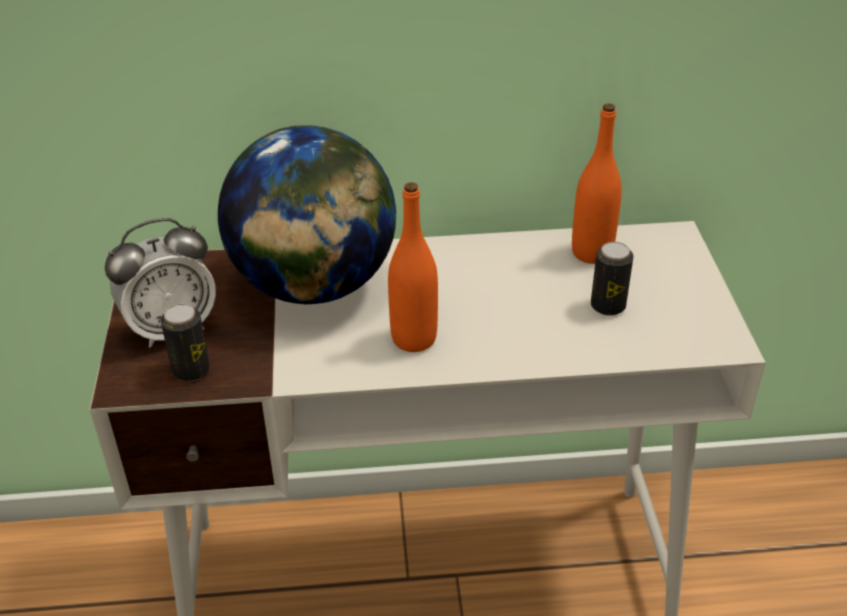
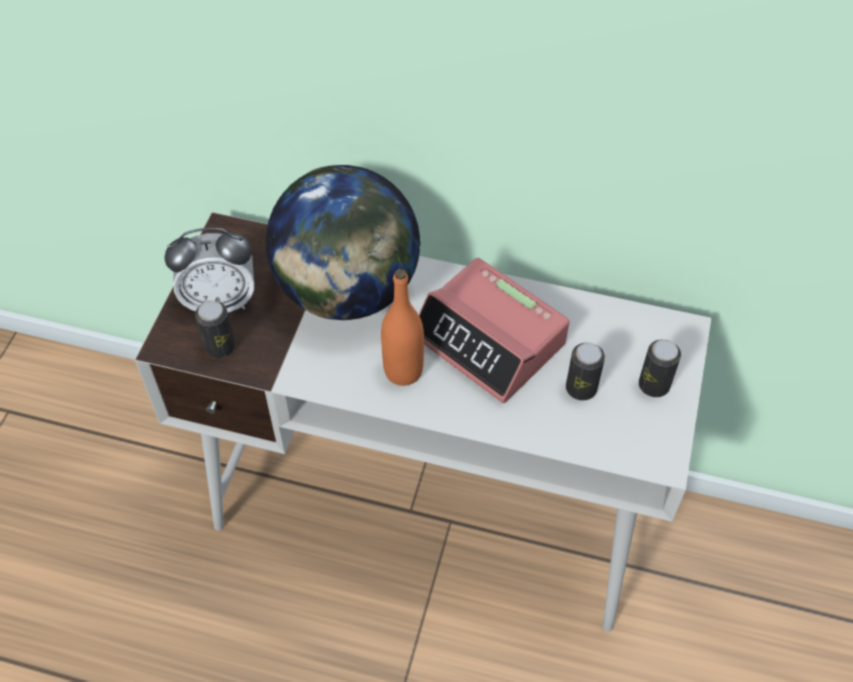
camera: 20 degrees right, 15 degrees up
orange bottle [572,103,622,264] -> none
none -> alarm clock [419,258,570,403]
none -> can [639,339,681,397]

